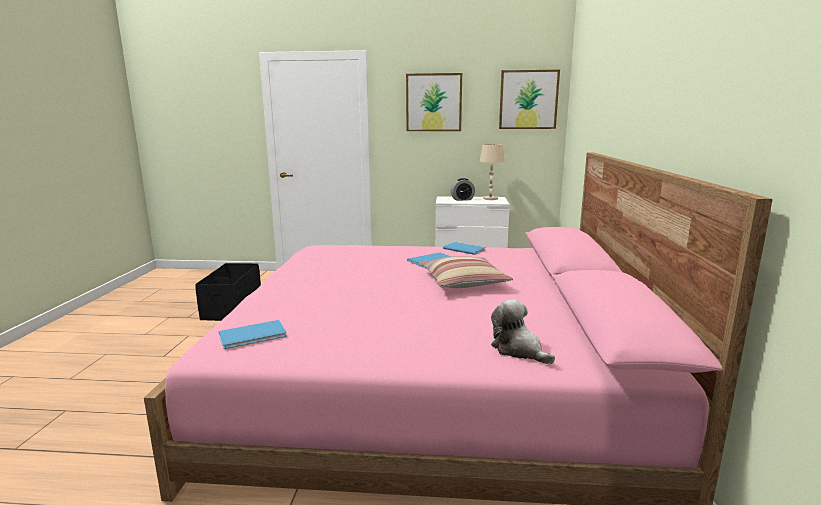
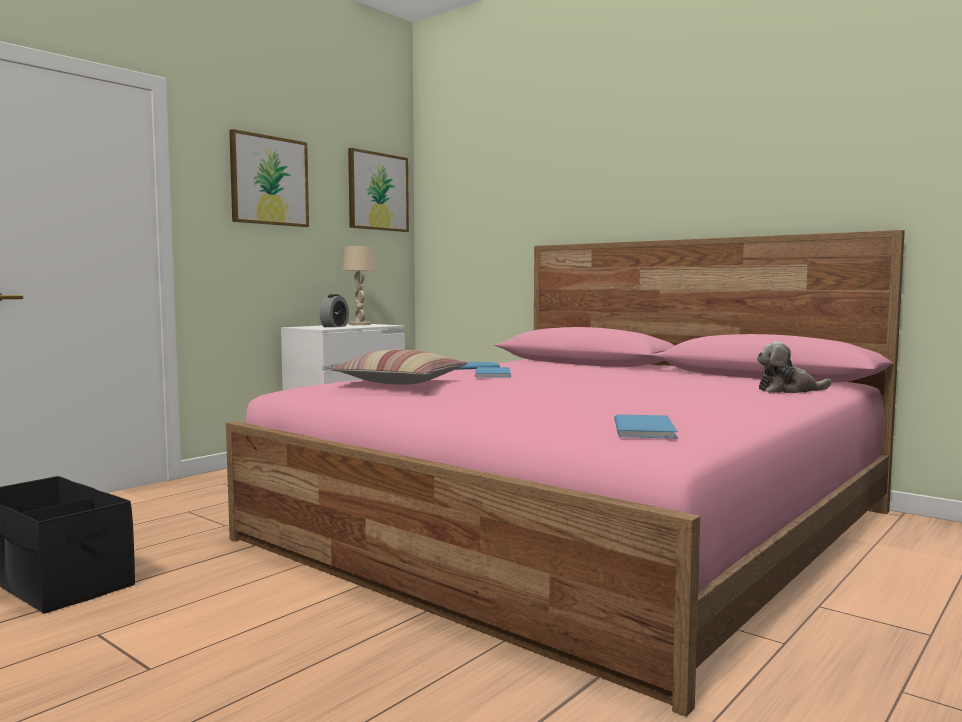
camera: 55 degrees left, 10 degrees down
pillow [420,256,513,288] -> pillow moved to [329,350,468,385]

